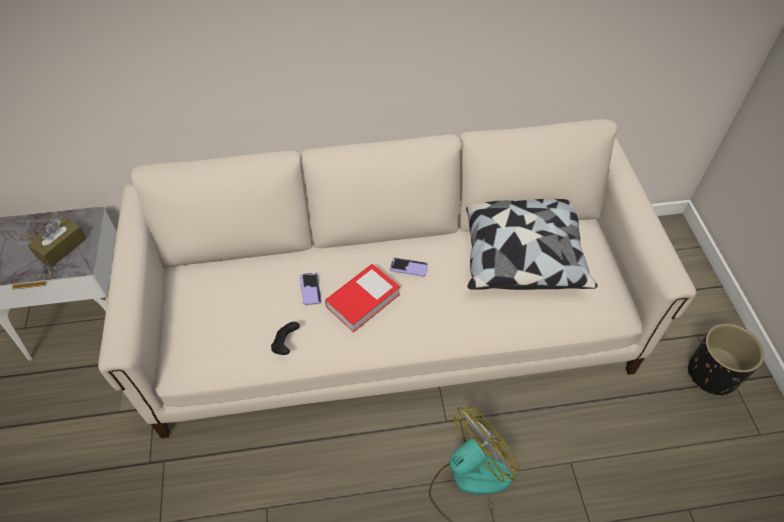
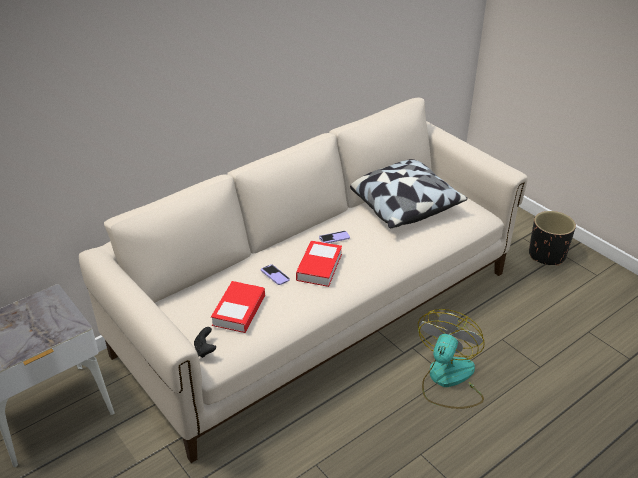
camera: 30 degrees left, 15 degrees down
brown tissue box [28,217,87,267] -> none
black game controller [271,322,300,355] -> black game controller moved to [194,327,216,358]
none -> book [211,281,265,333]

